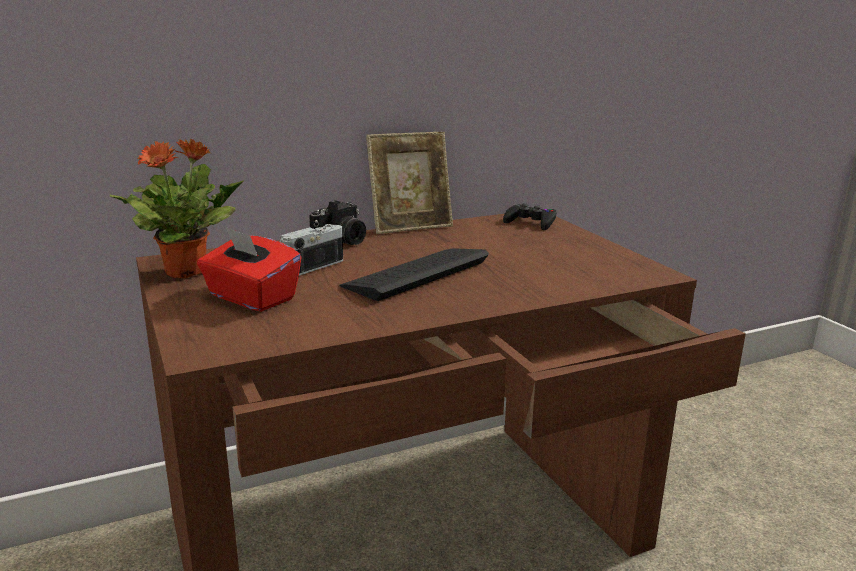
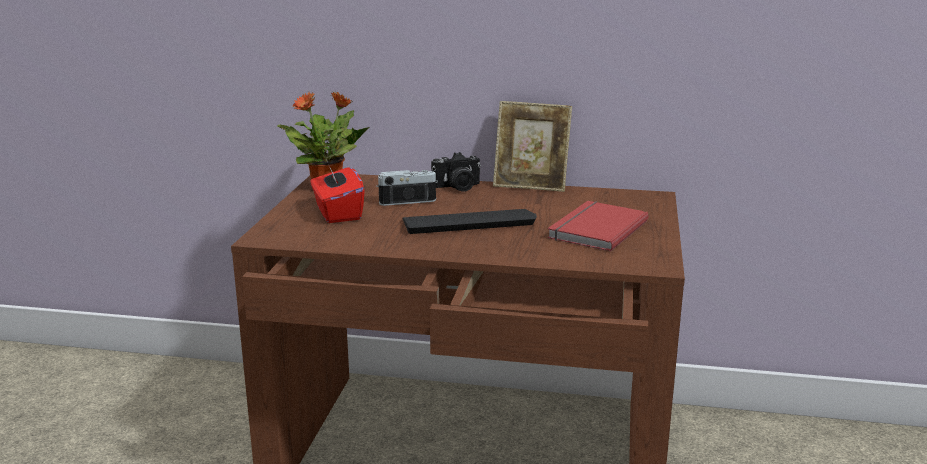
camera: 35 degrees right, 0 degrees up
black game controller [503,203,556,230] -> none
none -> red book [547,201,649,252]

